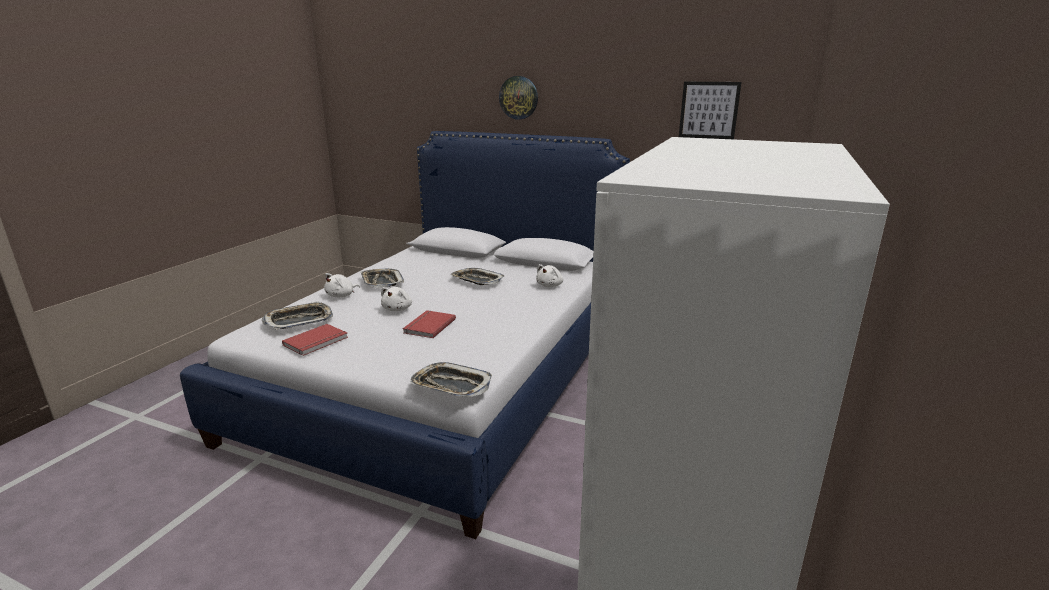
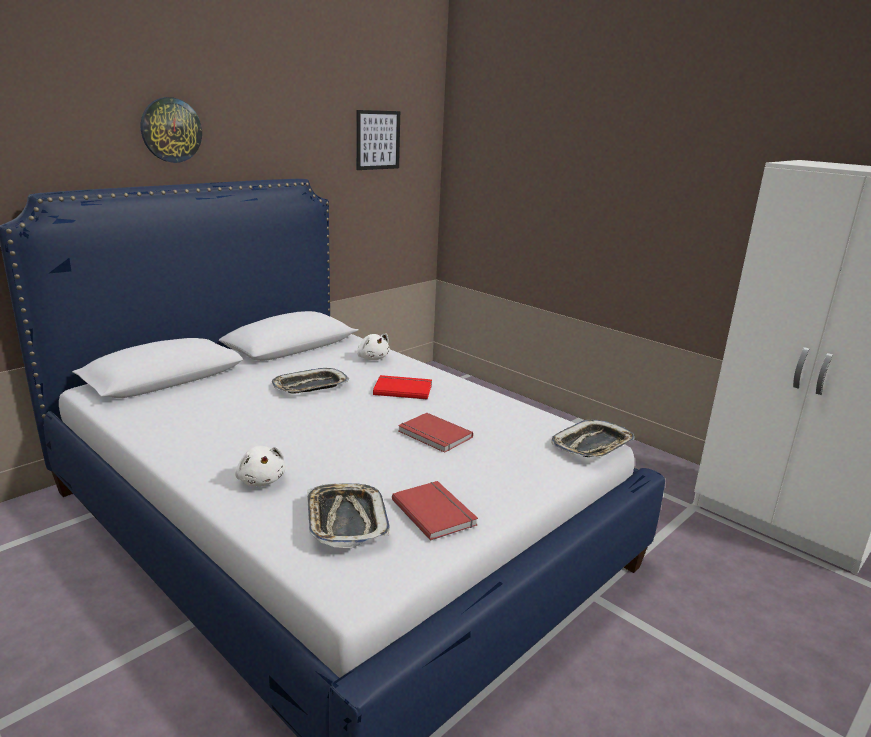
camera: 70 degrees left, 0 degrees up
tray [361,269,404,288] -> none
white plush toy [381,287,412,311] -> none
none -> red book [373,375,432,400]

